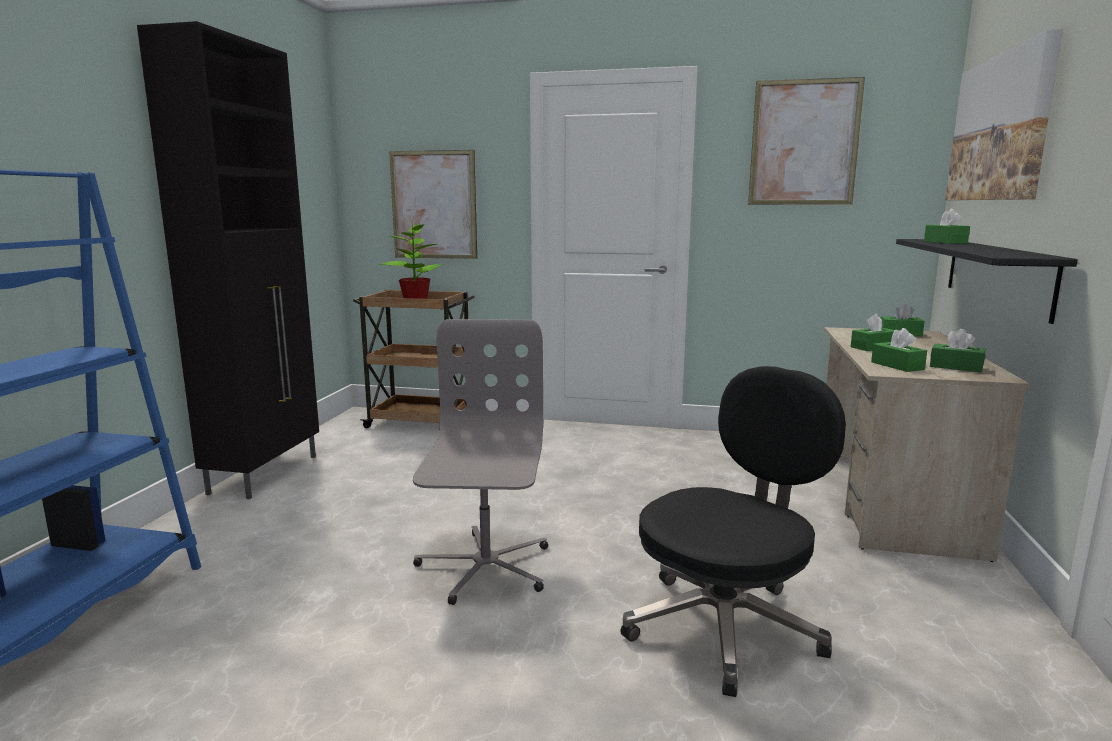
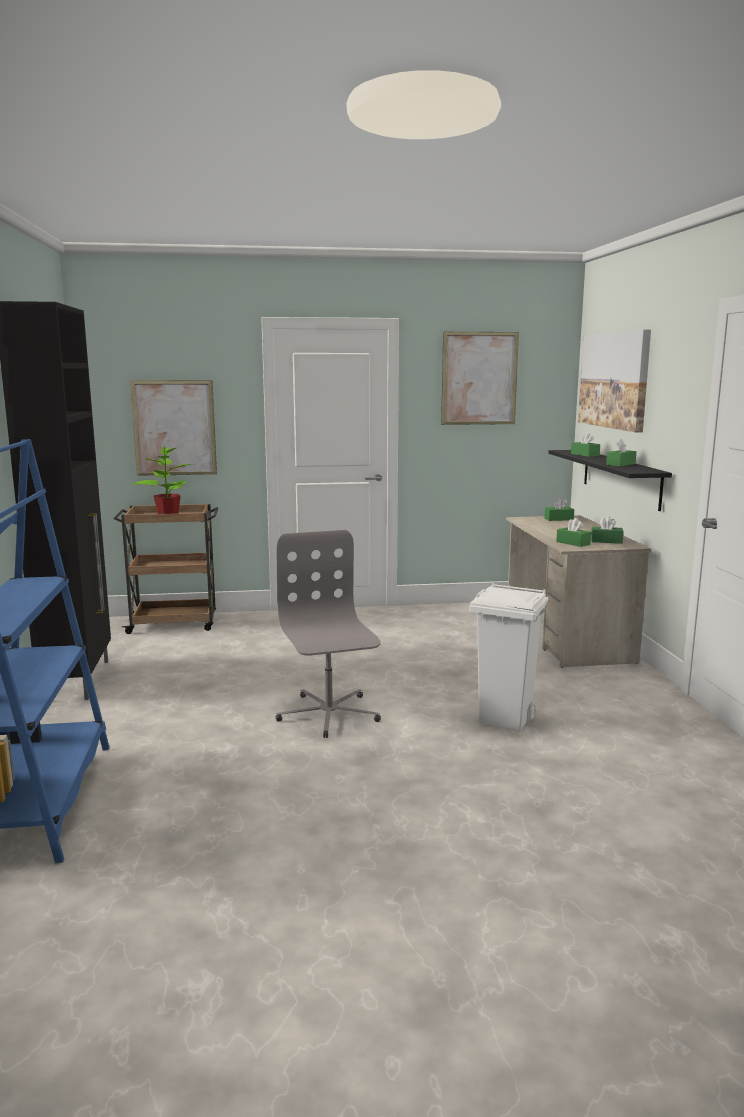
camera: 20 degrees left, 0 degrees up
black office chair [620,366,846,697] -> white trash can [469,583,549,731]
green tissue box [851,314,895,351] -> green tissue box moved to [606,439,636,466]

